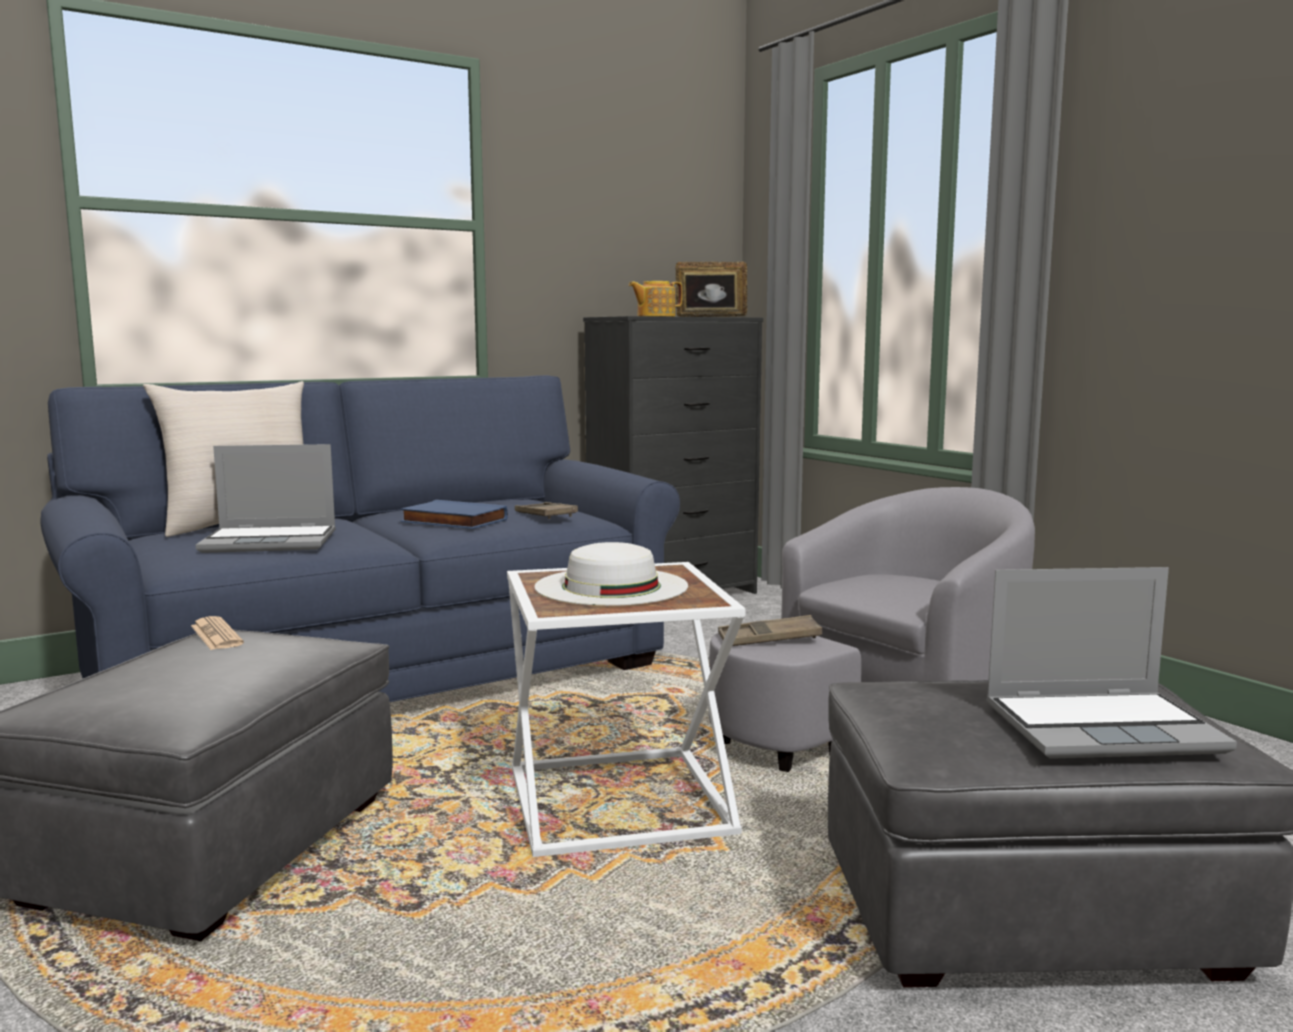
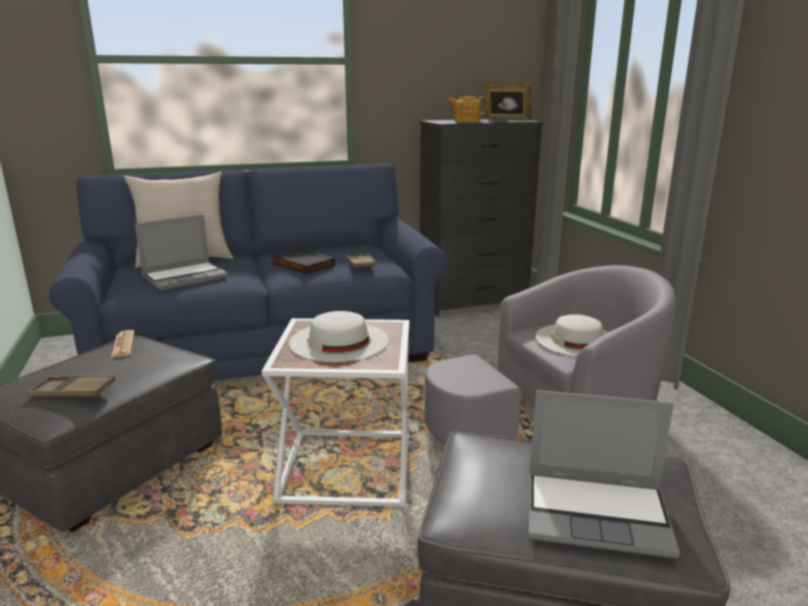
camera: 15 degrees right, 10 degrees up
laptop [196,444,336,553] -> laptop turned 45 degrees counterclockwise [135,215,228,290]
blue book [400,500,508,529] -> black book [271,248,335,274]
brown tray [718,615,822,646] -> brown tray moved to [26,375,116,397]
none -> white hat [535,314,608,356]

